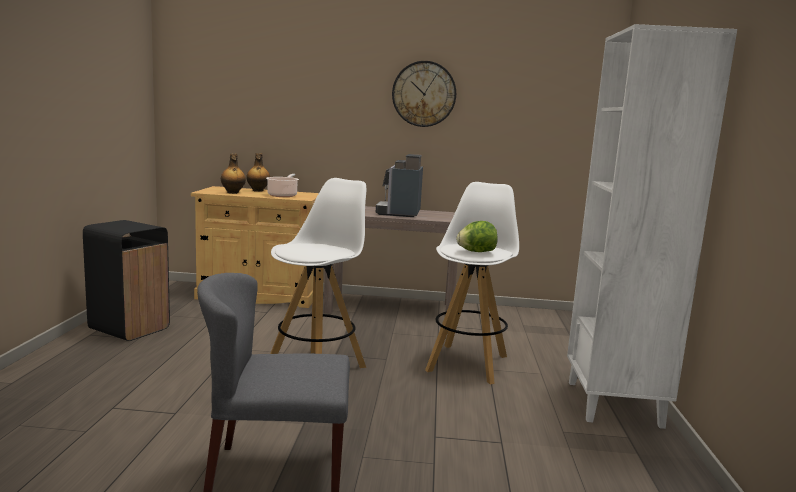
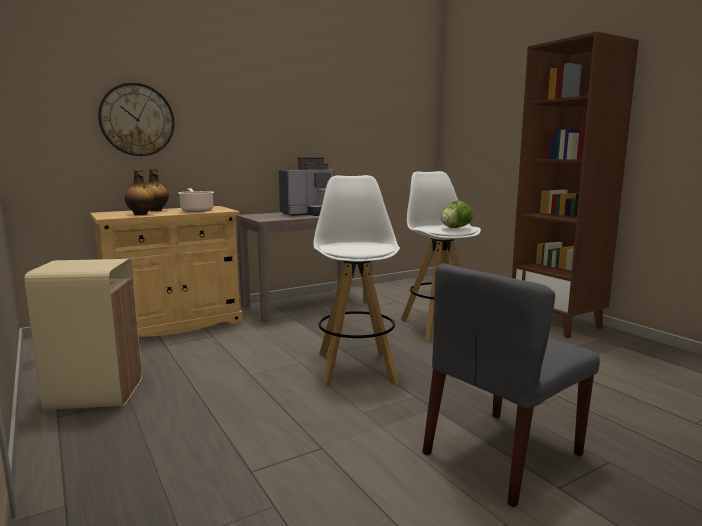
camera: 35 degrees left, 0 degrees up
black trash can [83,220,170,341] -> beige trash can [24,259,142,410]
coffee machine [376,154,423,217] -> coffee machine turned 90 degrees counterclockwise [279,157,333,216]
wall clock [392,61,456,127] -> wall clock moved to [98,83,175,156]
white bookcase [567,24,737,429] -> brown bookcase [512,31,639,338]

